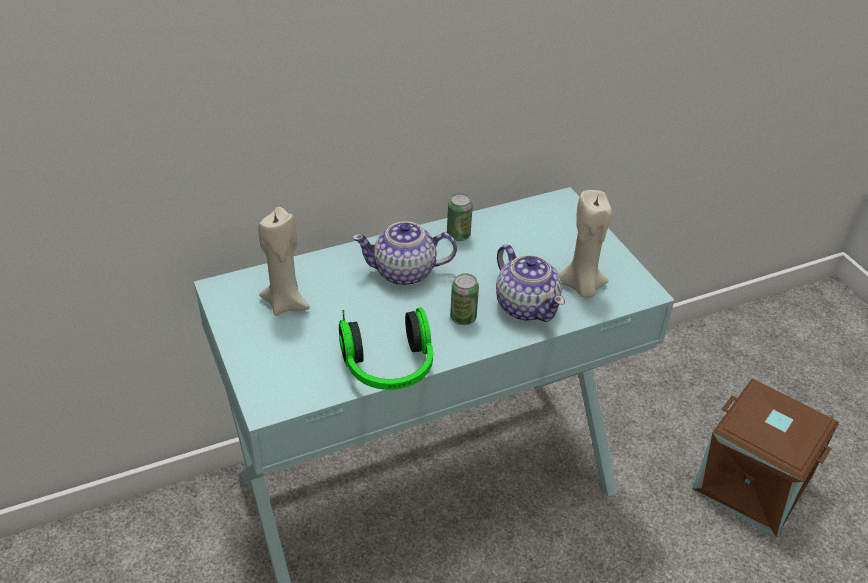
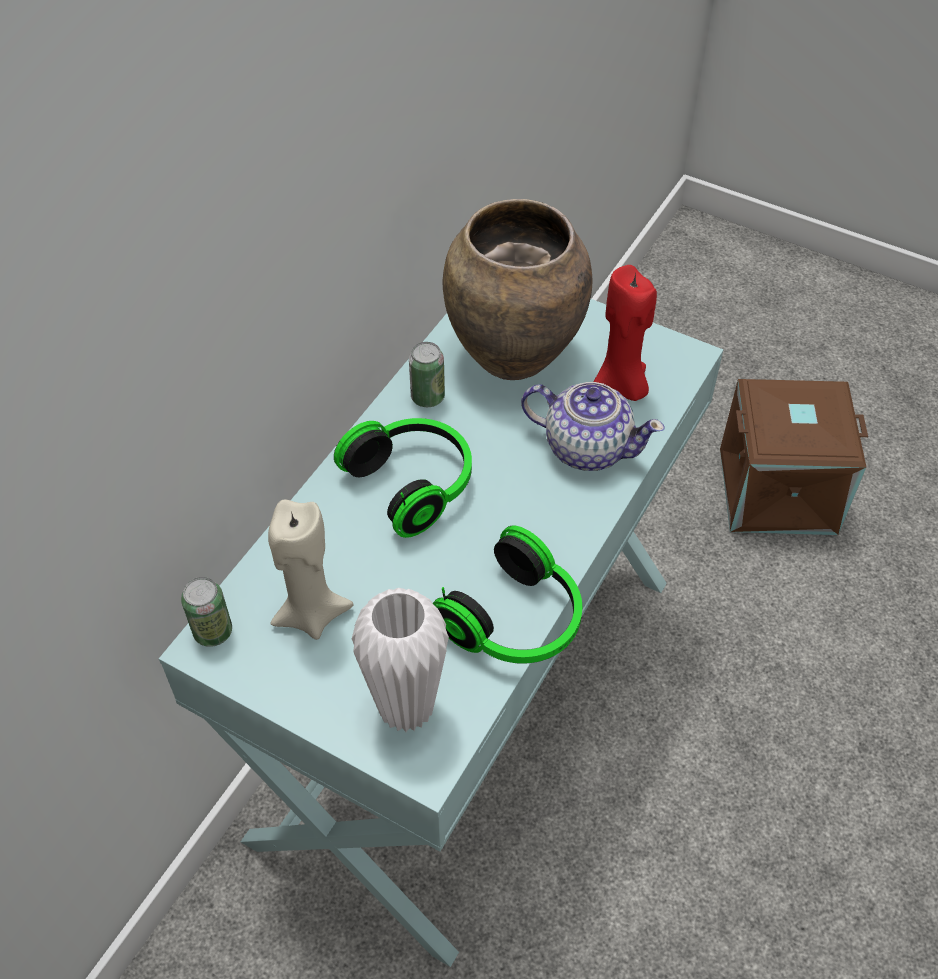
camera: 35 degrees left, 10 degrees up
teapot [352,221,457,286] -> headphones [334,418,472,538]
can [450,273,479,325] -> can moved to [181,577,232,647]
beige candle [558,190,612,298] -> red candle [593,265,657,401]
none -> white vase [352,588,449,732]
none -> brown vase [443,199,592,380]

